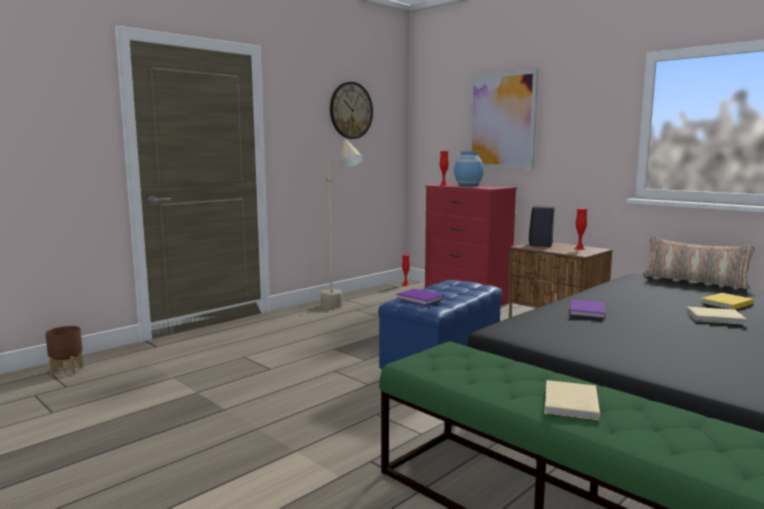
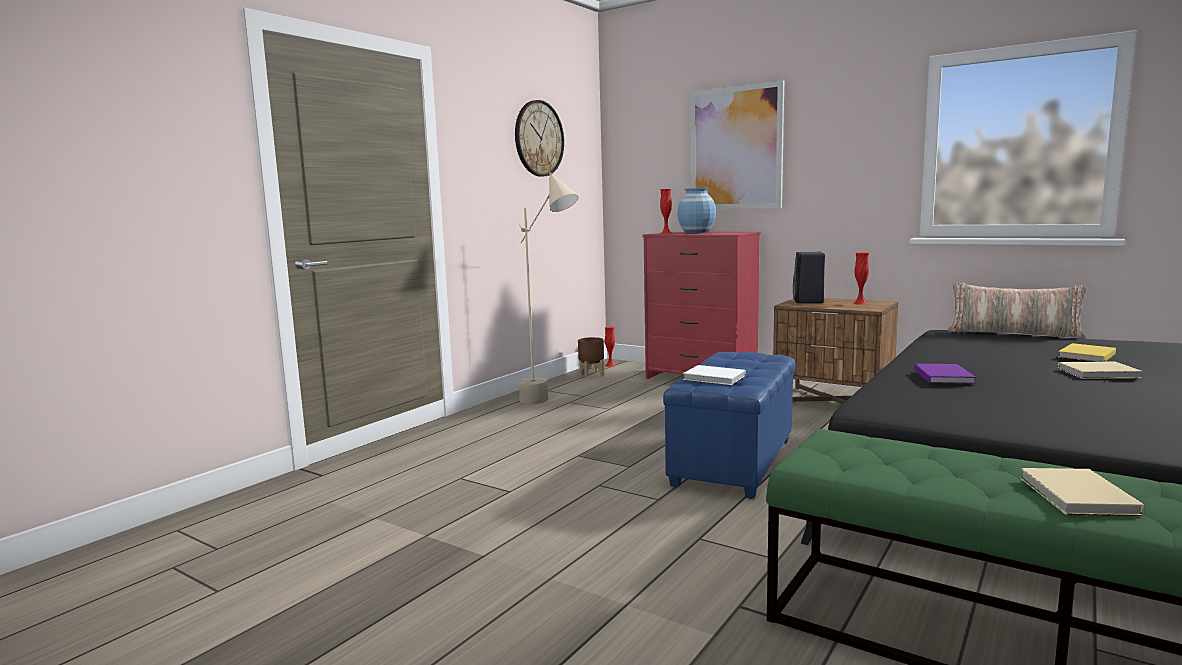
camera: 10 degrees left, 0 degrees up
brown planter [45,326,83,376] -> brown planter moved to [578,337,604,377]
purple book [396,289,444,305] -> white book [683,365,746,385]

